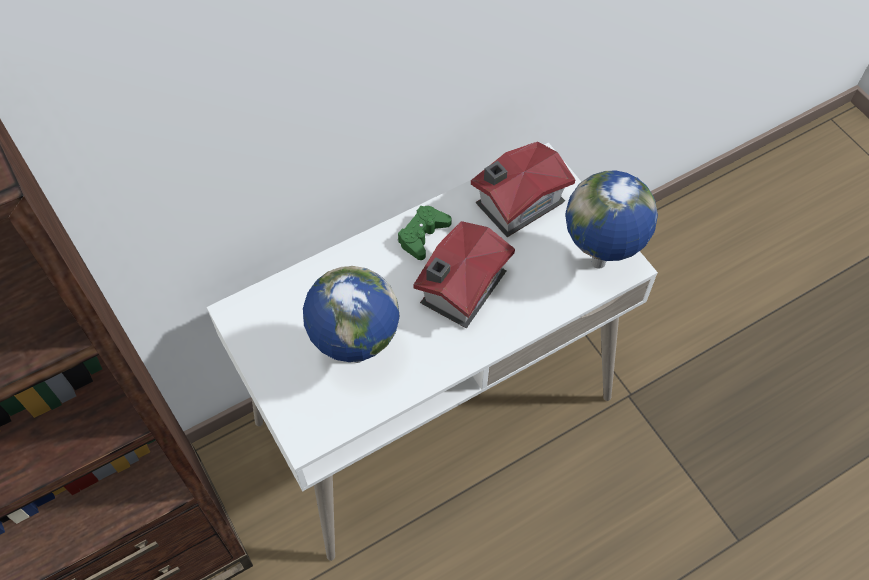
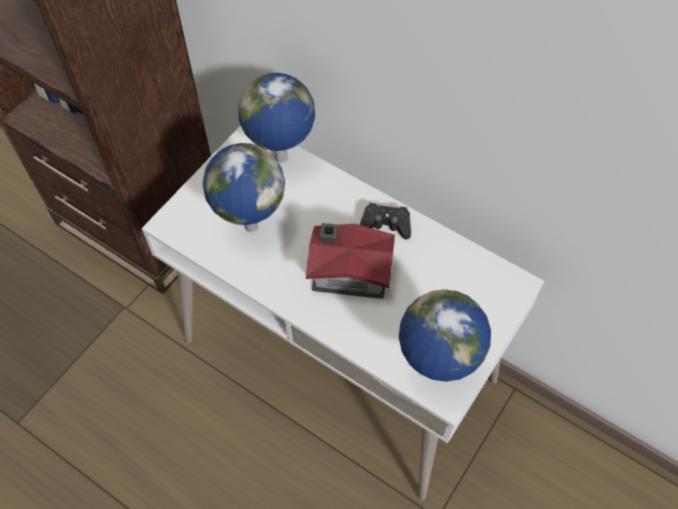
camera: 65 degrees right, 0 degrees up
green game controller [398,206,452,260] -> black game controller [360,203,411,239]
toy house [471,141,575,237] -> none
none -> globe [238,73,315,163]

